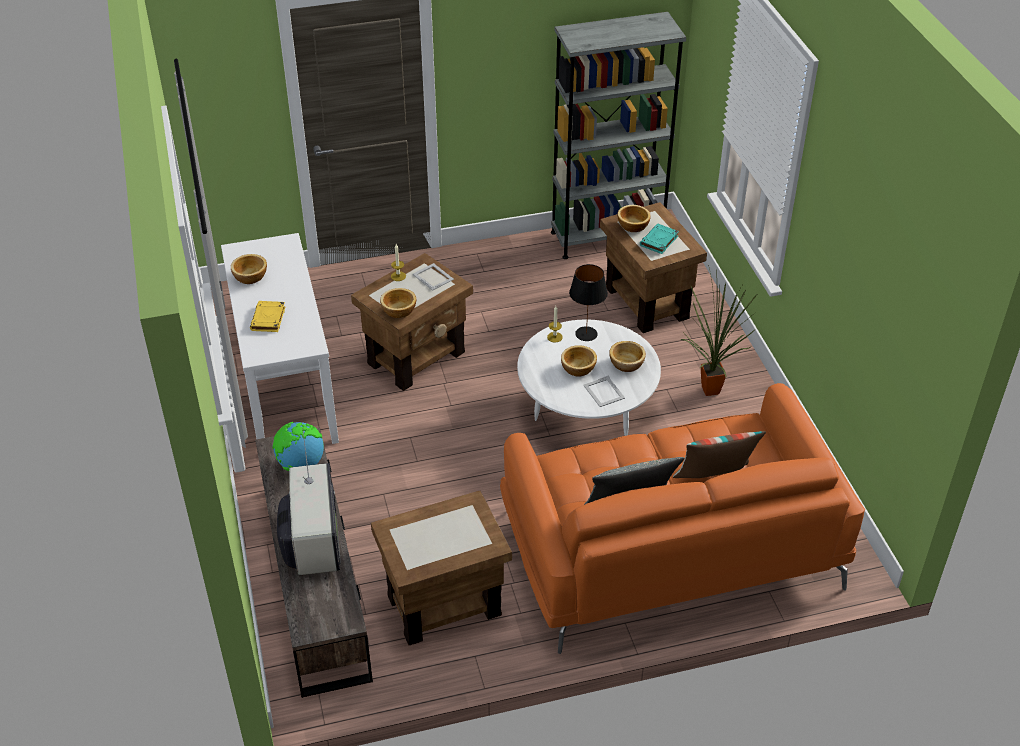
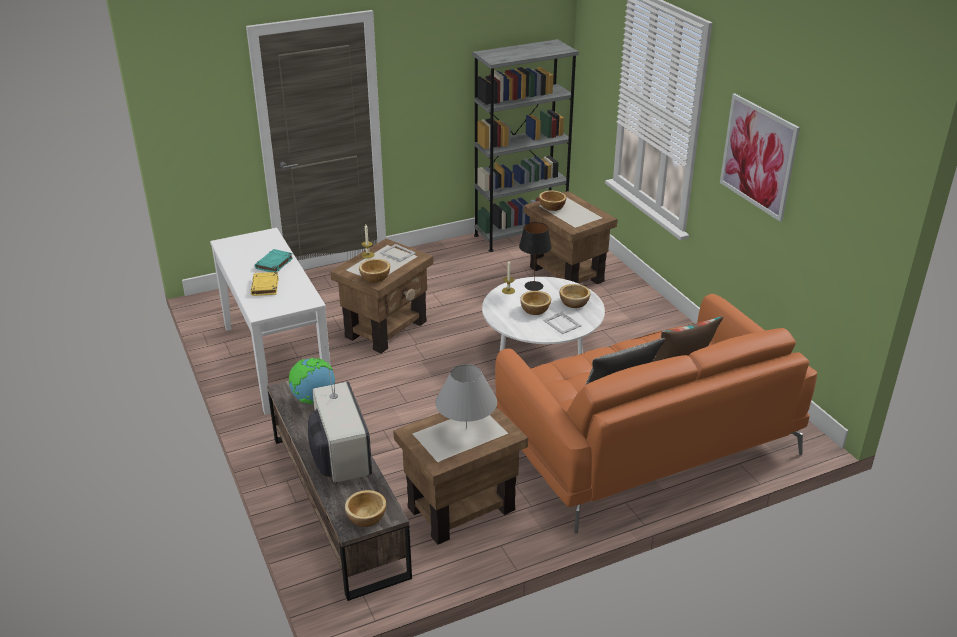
camera: 10 degrees left, 10 degrees down
bowl [231,254,267,284] -> bowl moved to [345,490,386,527]
turquoise book [640,224,679,254] -> turquoise book moved to [255,249,293,272]
potted plant [680,265,758,396] -> none
none -> grey table lamp [435,364,497,429]
none -> picture [720,93,800,222]

